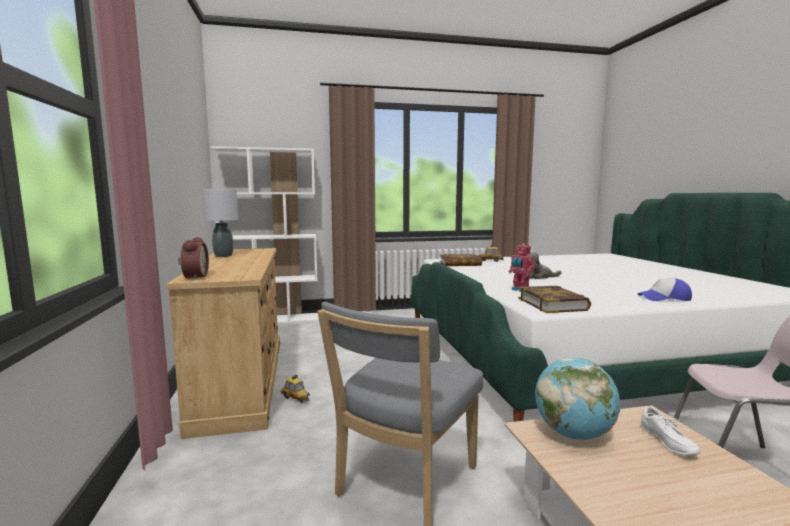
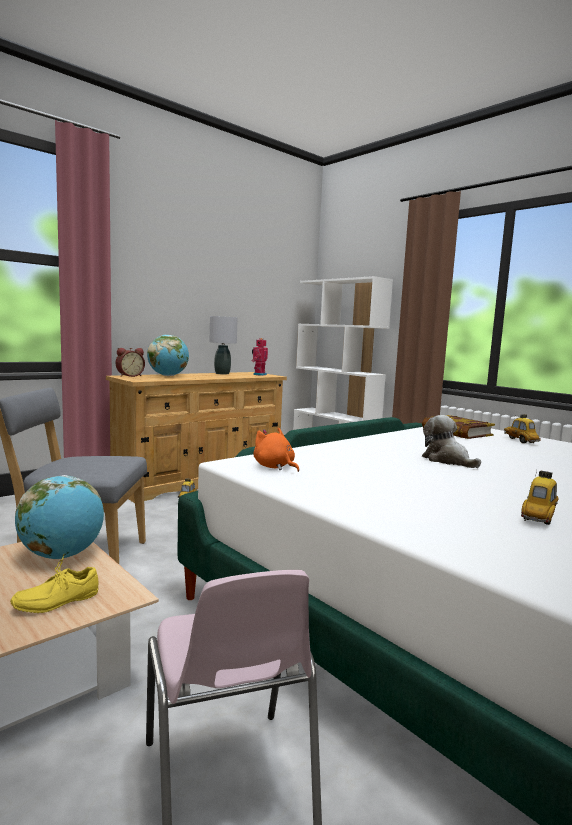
camera: 60 degrees right, 0 degrees up
toy robot [509,243,535,292] -> toy robot moved to [252,338,268,376]
book [518,286,591,313] -> orange plush toy [253,428,299,472]
cap [638,278,692,301] -> none
white shoe [641,406,700,456] -> yellow shoe [10,555,99,613]
none -> globe [147,335,189,376]
none -> toy car [521,470,559,525]

